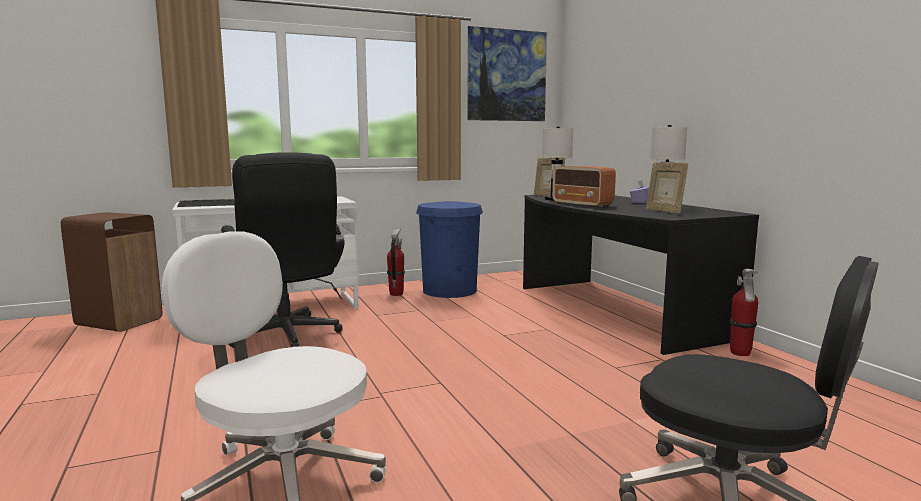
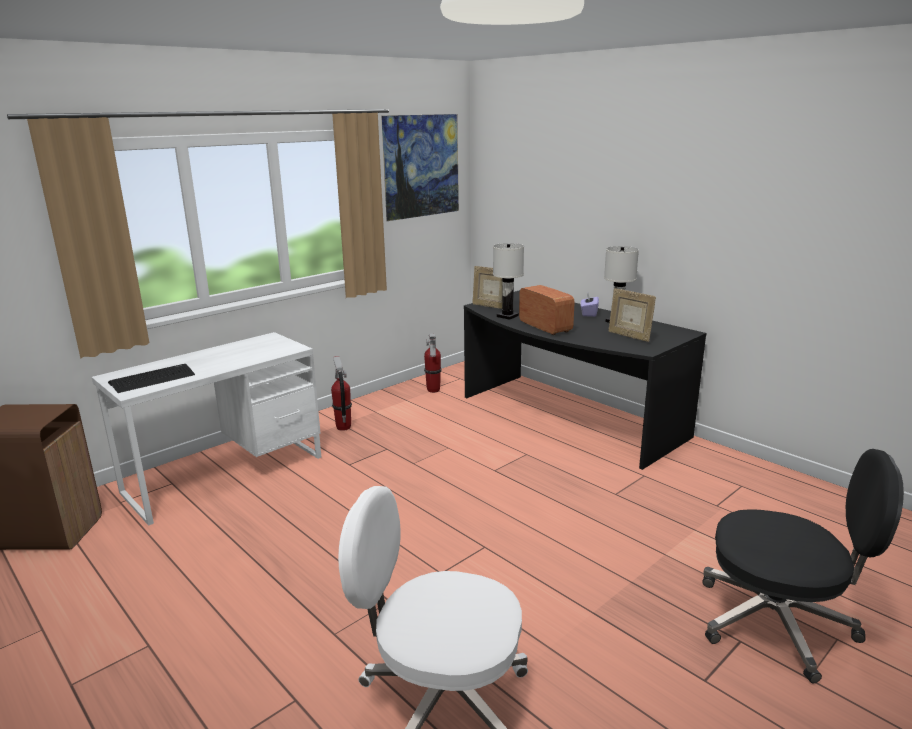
camera: 20 degrees left, 10 degrees up
black office chair [221,152,345,348] -> none
blue trash can [416,201,483,298] -> none
radio [552,166,616,208] -> radio turned 150 degrees counterclockwise [519,285,574,335]
fire extinguisher [729,269,758,356] -> fire extinguisher moved to [424,334,442,393]

